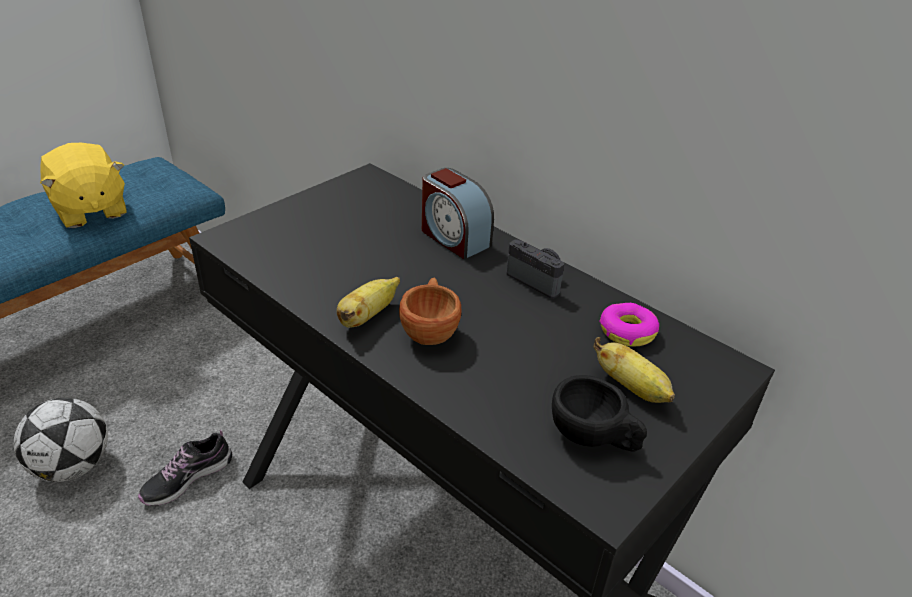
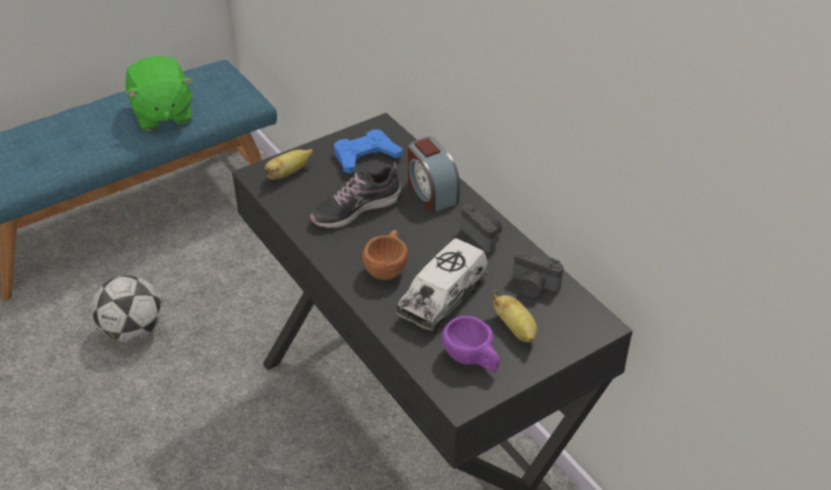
camera: 15 degrees right, 5 degrees up
yellow plush toy [40,143,127,228] -> green plush toy [125,56,193,131]
shoe [138,430,232,506] -> shoe moved to [310,162,402,228]
banana [337,277,400,328] -> banana moved to [265,149,313,180]
black cup [552,375,647,452] -> purple cup [442,316,500,372]
donut [599,303,659,347] -> camera [513,250,564,298]
none -> blue game controller [334,130,403,174]
none -> toy truck [396,238,488,334]

